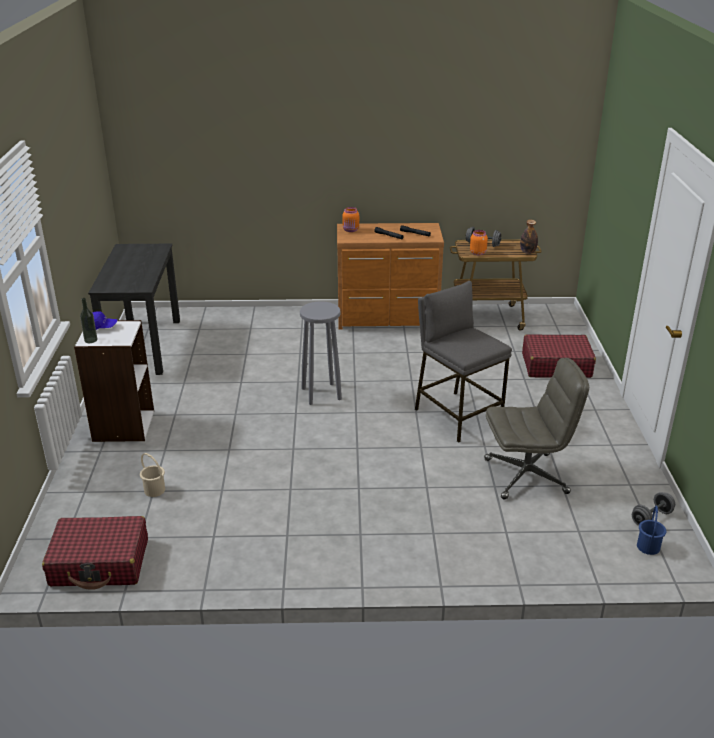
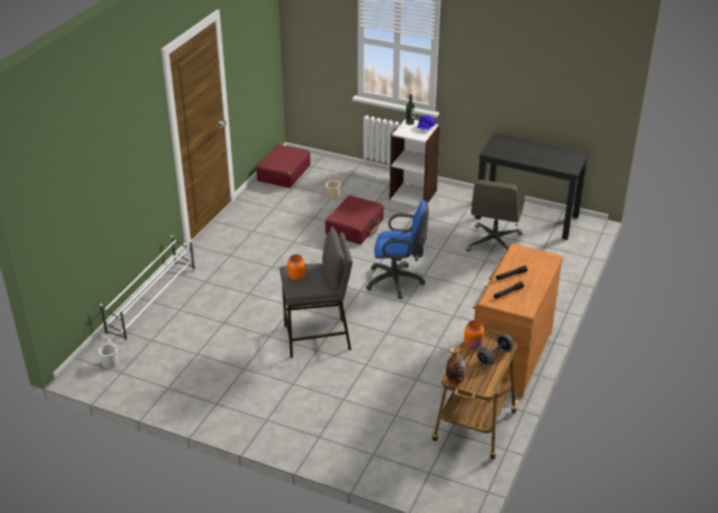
camera: 115 degrees right, 5 degrees up
grey stool [300,301,342,405] -> blue office chair [366,200,429,299]
orange jar [342,207,359,232] -> orange jar moved to [287,255,305,281]
grey office chair [484,358,589,500] -> grey office chair moved to [466,180,525,251]
red suitcase [522,334,596,378] -> red suitcase moved to [325,195,384,245]
grey dumbbell [632,492,675,526] -> none
blue bucket [637,506,667,555] -> white bucket [98,335,119,369]
none -> white shoe rack [100,235,195,342]

